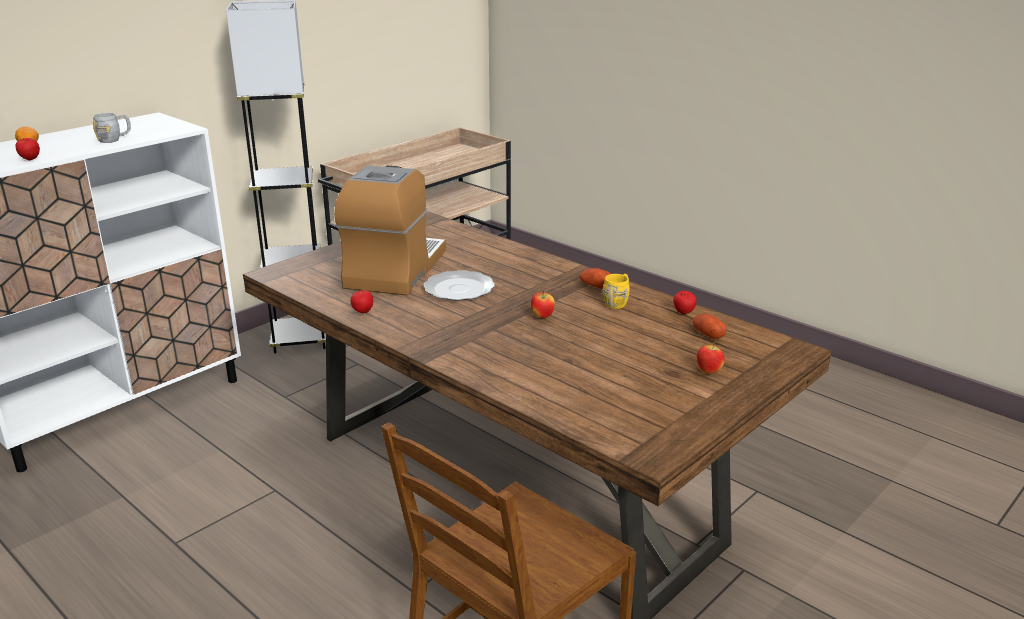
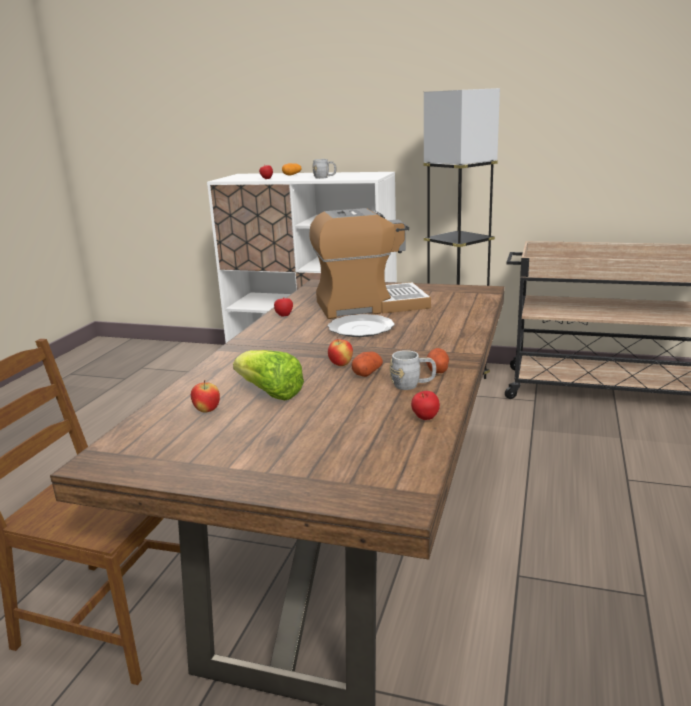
camera: 65 degrees right, 5 degrees down
yellow mug [603,274,630,309] -> grey mug [389,350,436,390]
potato [693,314,726,339] -> potato moved to [351,352,383,377]
apple [696,342,725,374] -> apple moved to [191,380,220,413]
none -> lettuce [233,350,304,400]

